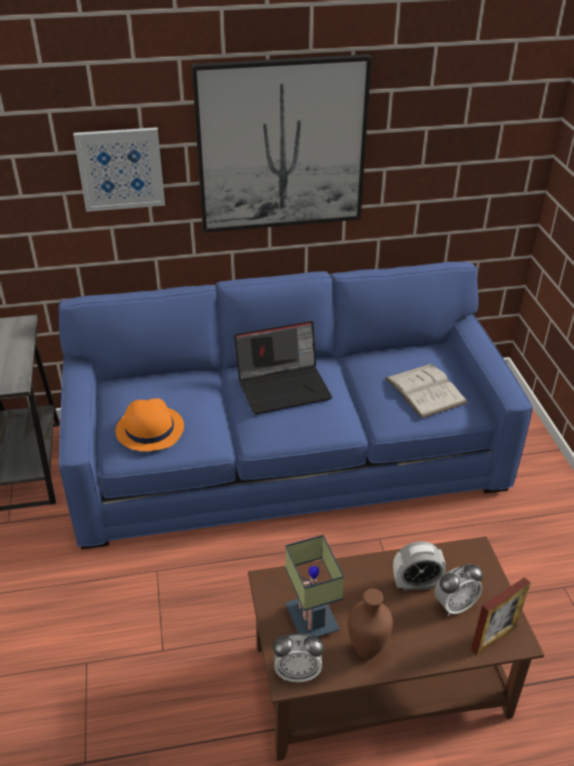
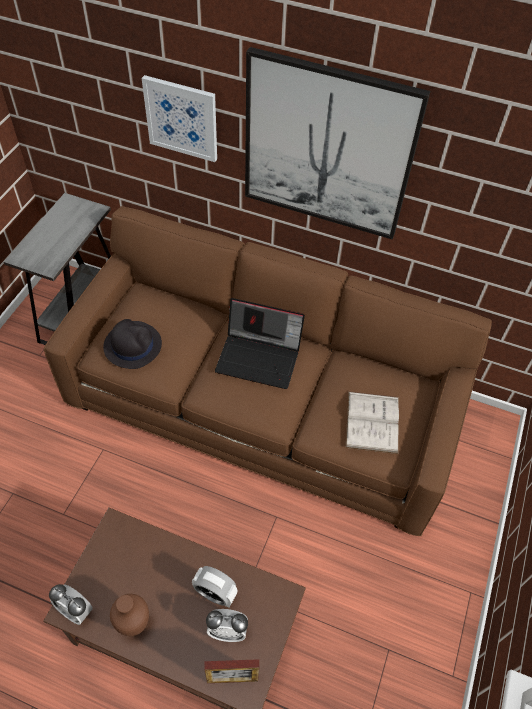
camera: 30 degrees right, 15 degrees up
blue sofa [58,262,533,549] -> brown sofa [44,206,492,536]
orange hat [116,398,184,451] -> black hat [103,319,162,369]
table lamp [285,535,344,637] -> none

